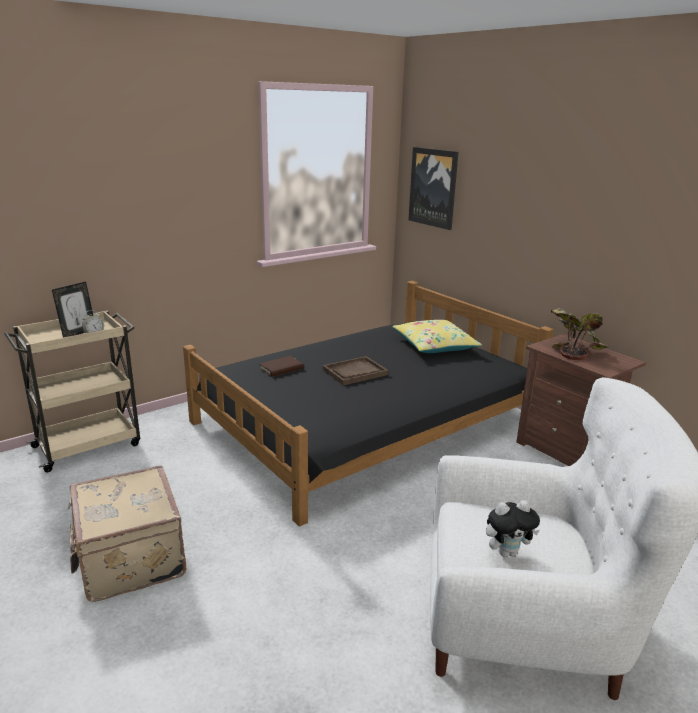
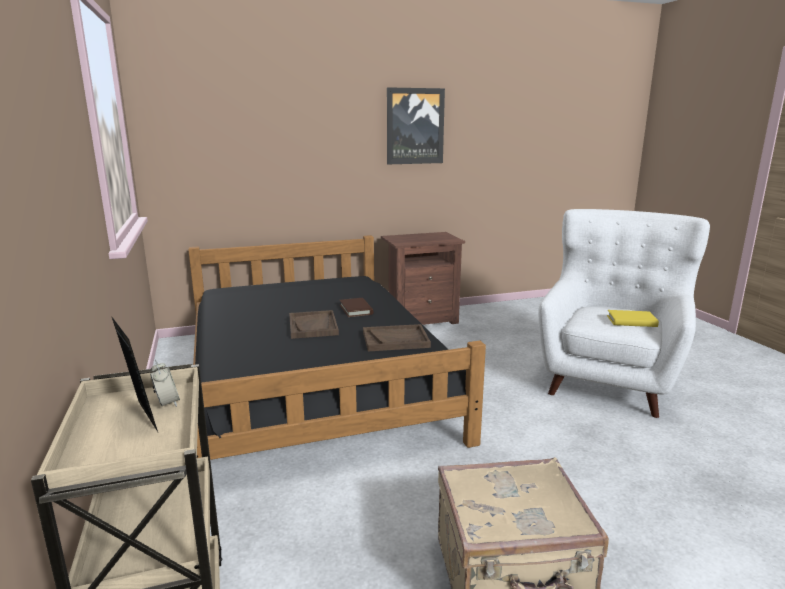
camera: 70 degrees left, 5 degrees down
brown book [259,356,304,377] -> brown book moved to [339,298,374,317]
yellow pillow [392,320,482,353] -> none
picture [408,147,459,230] -> picture moved to [387,87,445,164]
plush toy [486,500,540,557] -> yellow book [607,310,659,327]
potted plant [551,308,609,360] -> none
none -> brown tray [363,324,431,351]

